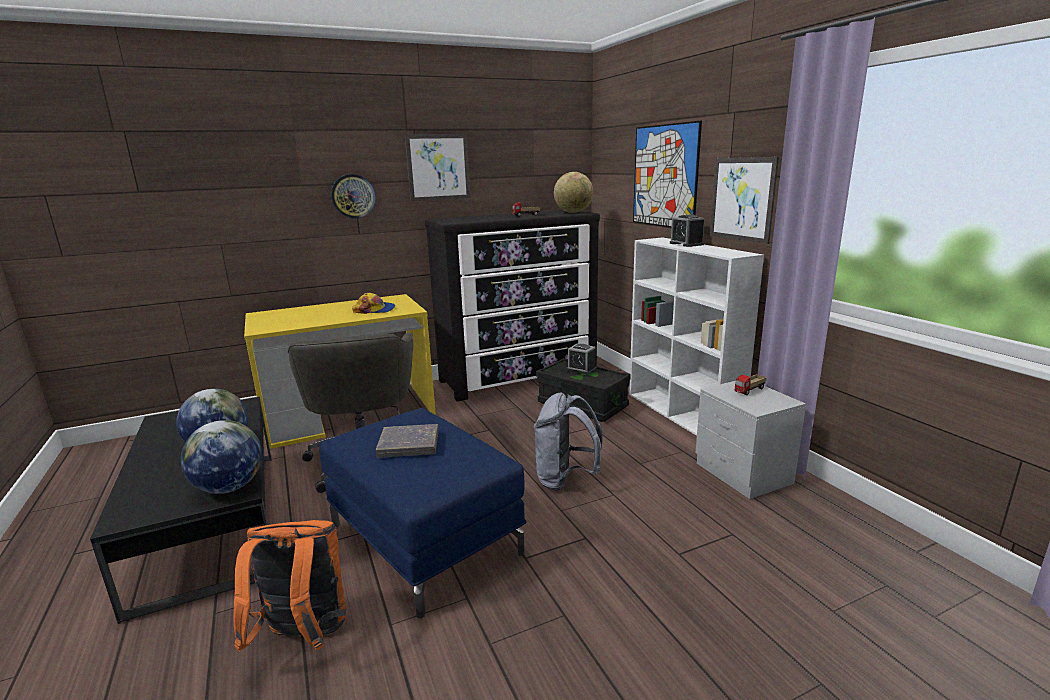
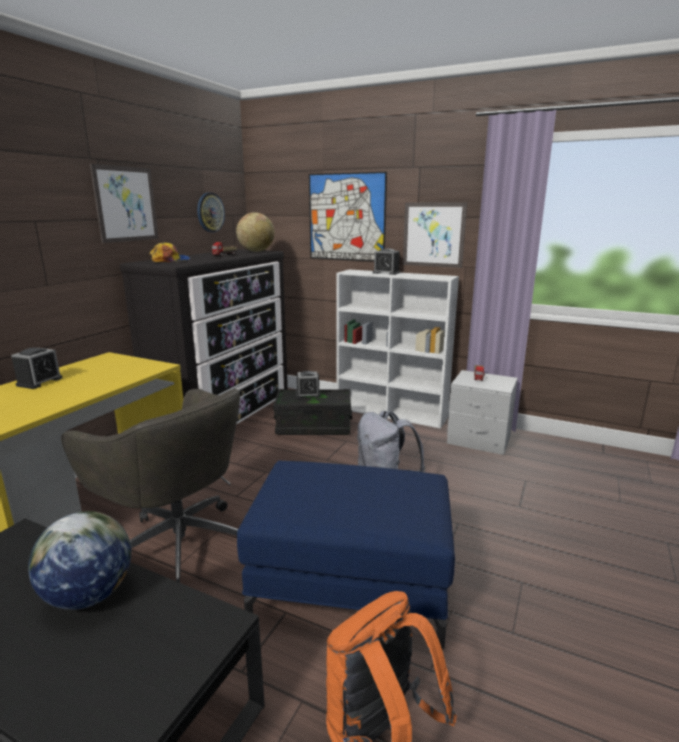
camera: 40 degrees left, 0 degrees up
globe [181,420,262,494] -> none
wall clock [331,174,376,219] -> wall clock moved to [197,192,225,232]
cap [352,293,395,314] -> cap moved to [149,243,190,262]
grey book [376,424,439,458] -> none
none -> alarm clock [11,348,62,389]

